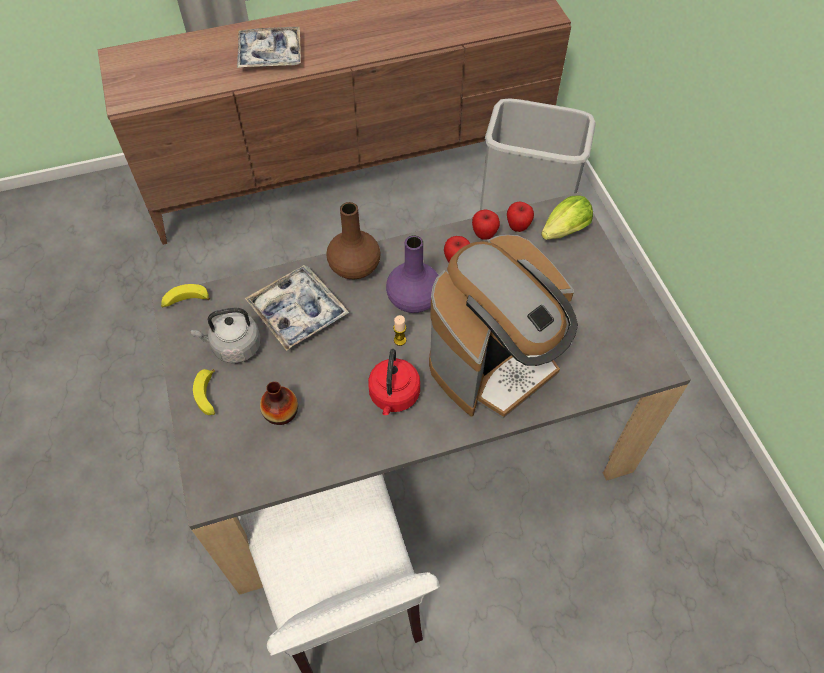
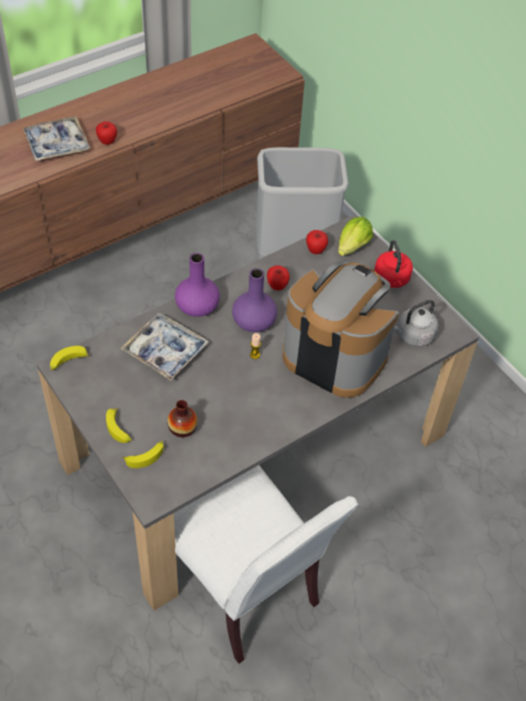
camera: 20 degrees left, 5 degrees down
grey kettle [191,308,261,363] -> grey kettle moved to [394,300,438,346]
brown vase [327,202,381,279] -> purple vase [175,253,220,317]
red kettle [368,349,420,415] -> red kettle moved to [374,240,413,288]
coffee machine [429,235,578,418] -> coffee machine turned 90 degrees counterclockwise [282,261,399,398]
apple [472,209,500,240] -> apple moved to [96,122,117,145]
none -> banana [122,441,164,468]

